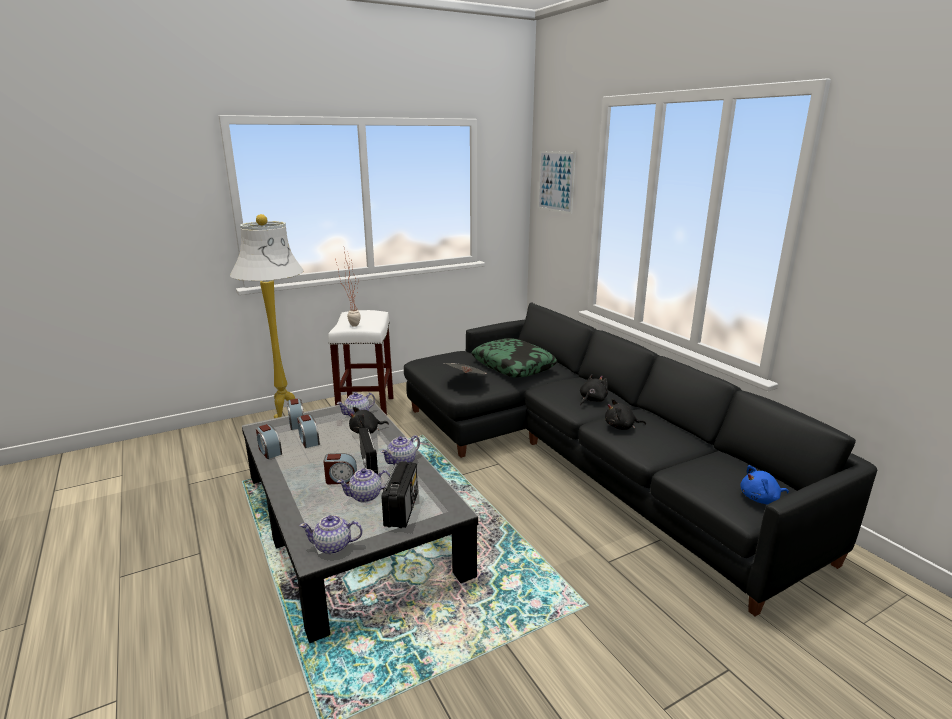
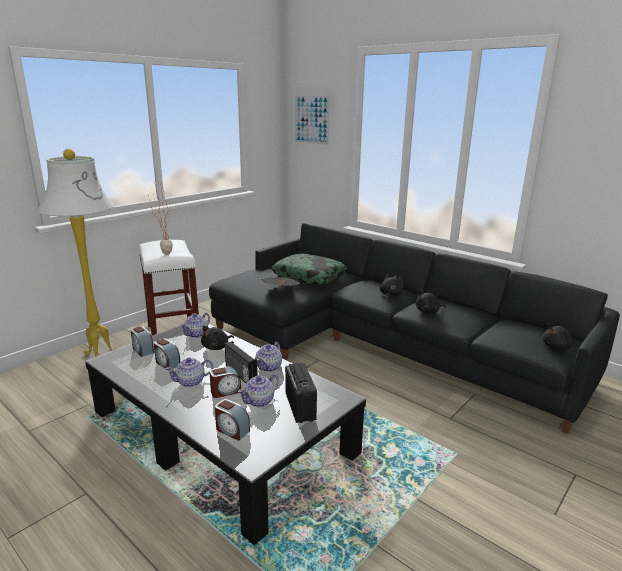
camera: 20 degrees left, 0 degrees up
alarm clock [256,424,282,459] -> alarm clock moved to [215,399,250,441]
teapot [300,515,363,554] -> teapot moved to [165,358,213,387]
blue plush toy [741,465,789,504] -> black plush toy [542,323,574,350]

